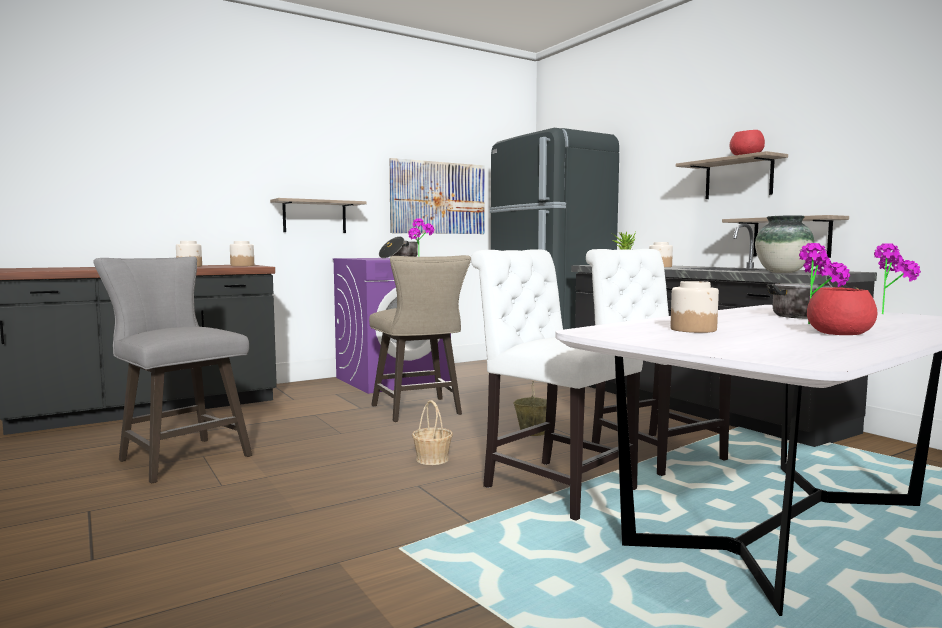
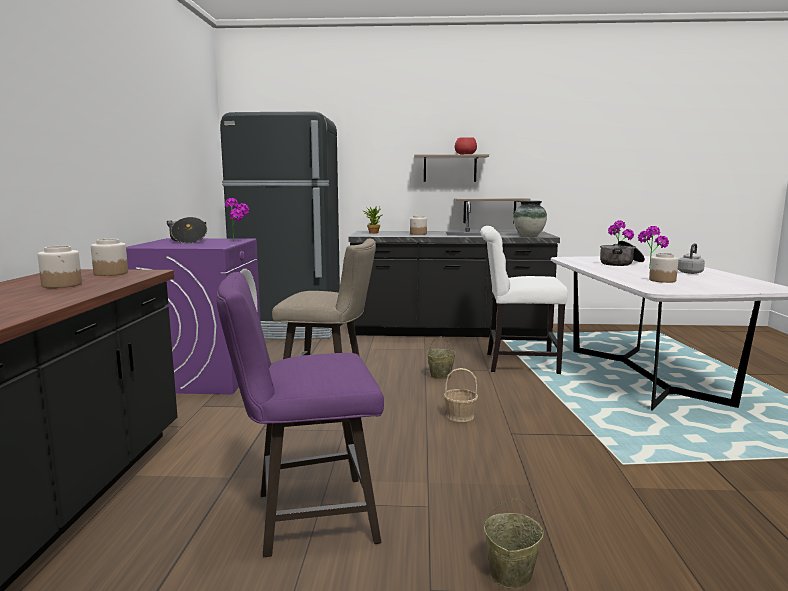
camera: 55 degrees left, 5 degrees up
grey stool [93,256,252,484] -> purple stool [217,272,384,557]
shelf [270,198,367,233] -> none
picture [389,158,485,234] -> none
white chair [471,249,643,521] -> none
red bowl [807,287,877,335] -> grey kettle [678,243,705,274]
none -> beige bucket [484,498,544,589]

